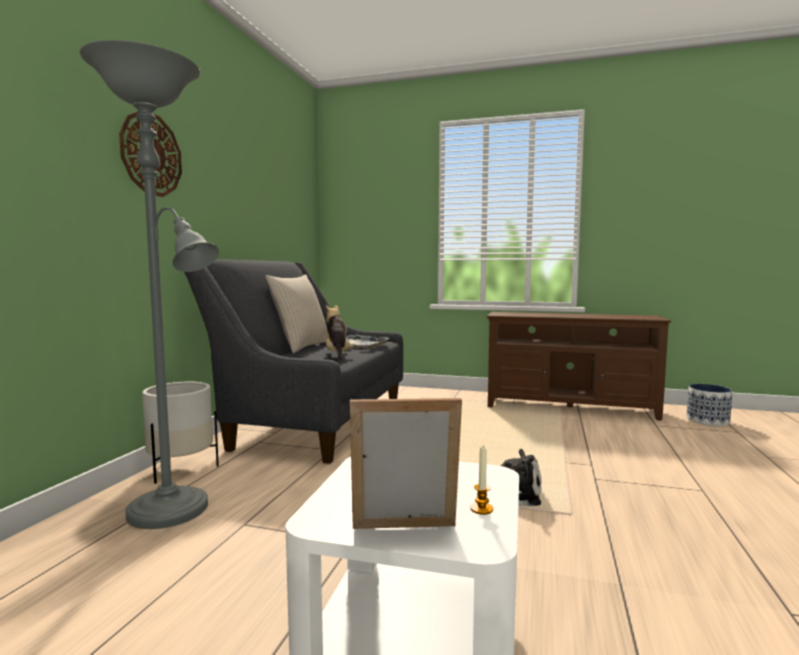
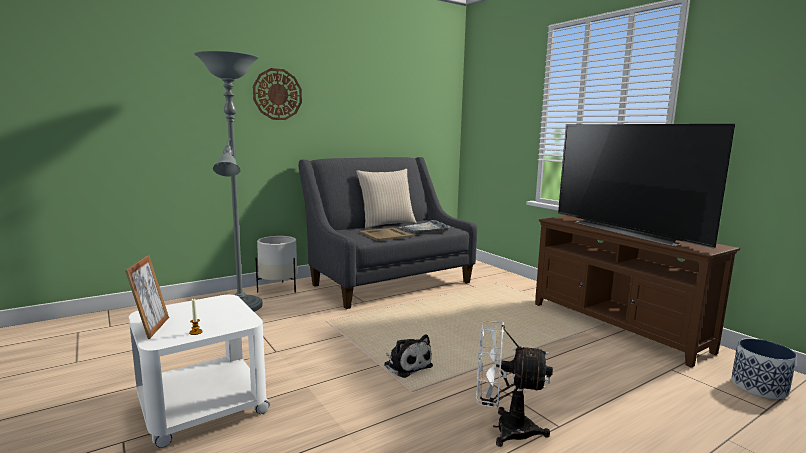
camera: 40 degrees right, 5 degrees up
plush toy [326,305,355,361] -> beige tray [360,228,413,241]
picture frame [350,398,462,529] -> picture frame turned 45 degrees clockwise [125,255,169,339]
none -> white fan [476,321,553,447]
none -> television [558,124,735,249]

